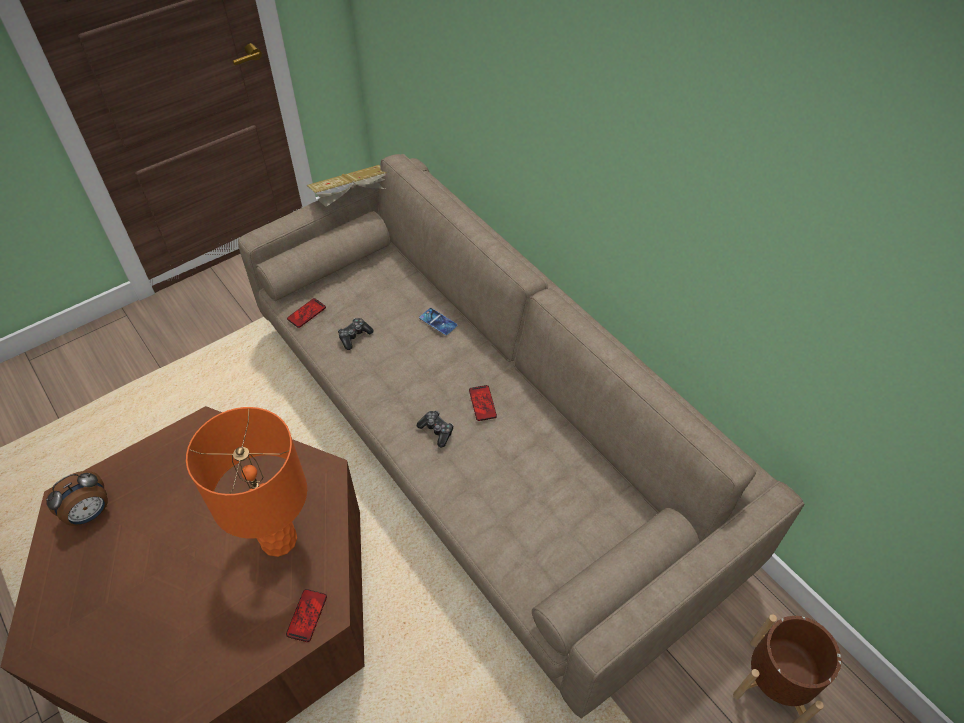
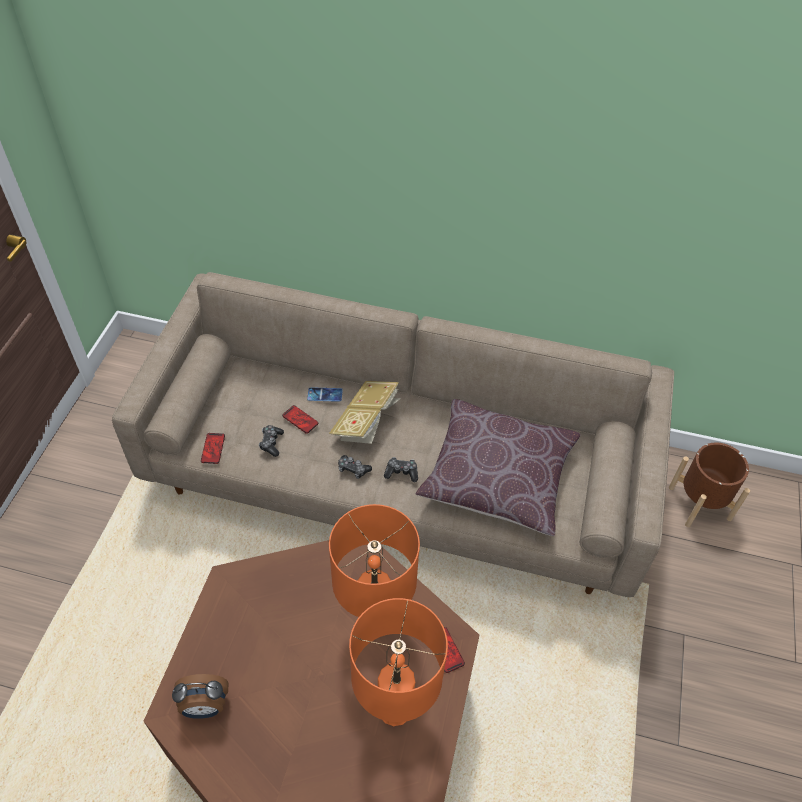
camera: 40 degrees left, 0 degrees up
alarm clock [46,471,108,526] -> alarm clock turned 75 degrees clockwise [172,674,228,719]
book [307,165,386,207] -> book moved to [329,381,401,444]
phone [469,385,497,421] -> phone moved to [282,405,318,434]
none -> game controller [338,455,372,479]
none -> orange table lamp [349,598,448,726]
none -> brown pillow [416,399,580,536]

